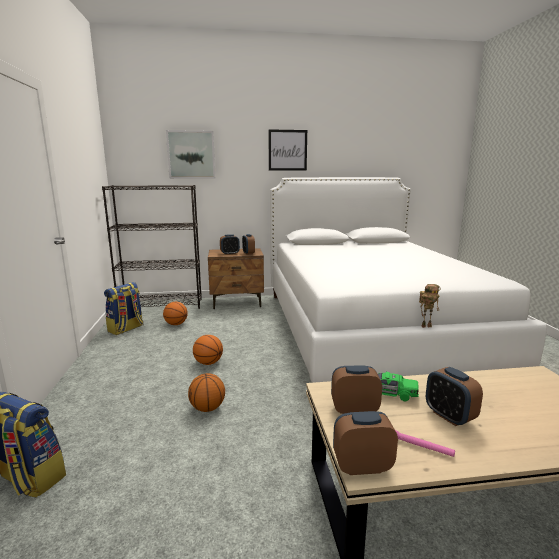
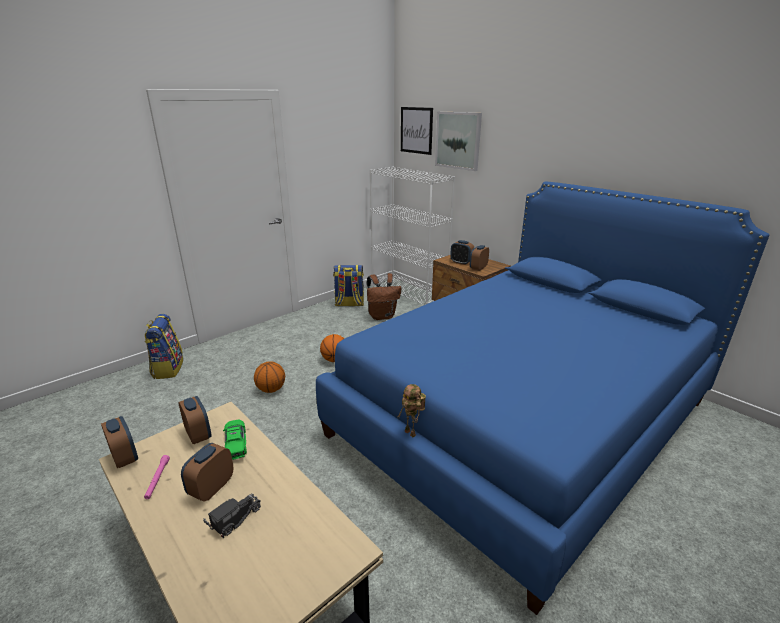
camera: 55 degrees right, 10 degrees up
black bookcase [102,185,202,309] -> white bookcase [370,166,455,305]
basketball [163,302,188,325] -> brown backpack [367,273,401,320]
picture [269,129,307,171] -> picture moved to [401,107,433,155]
white bed [270,177,547,383] -> blue bed [316,182,770,615]
none -> toy truck [203,493,261,538]

